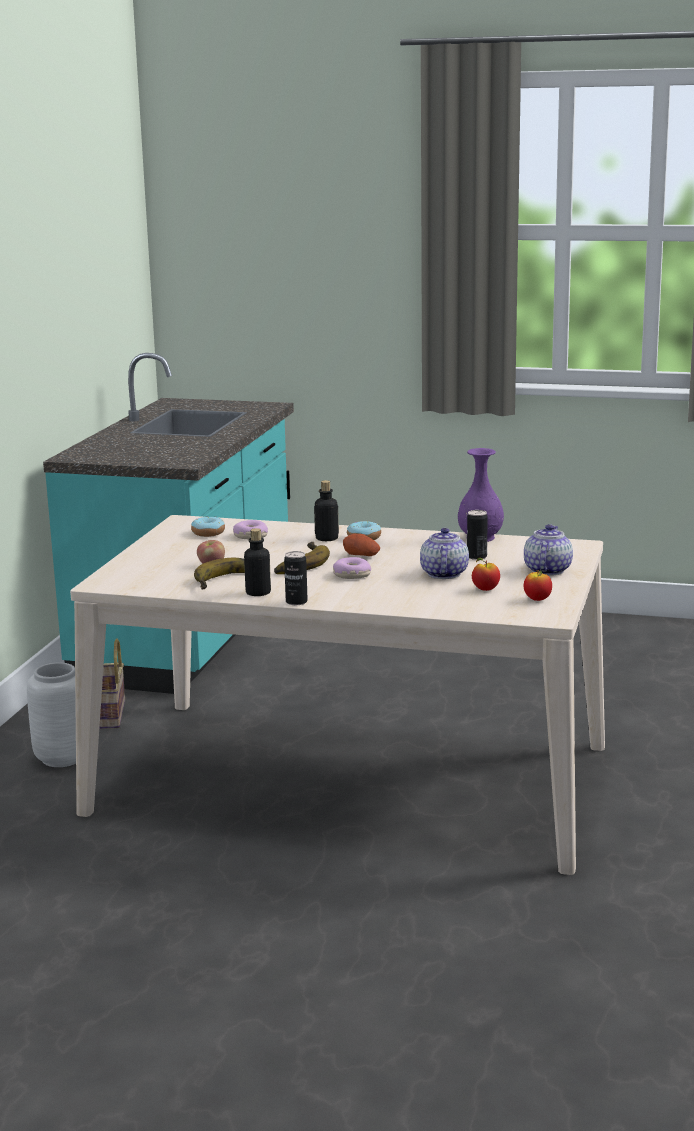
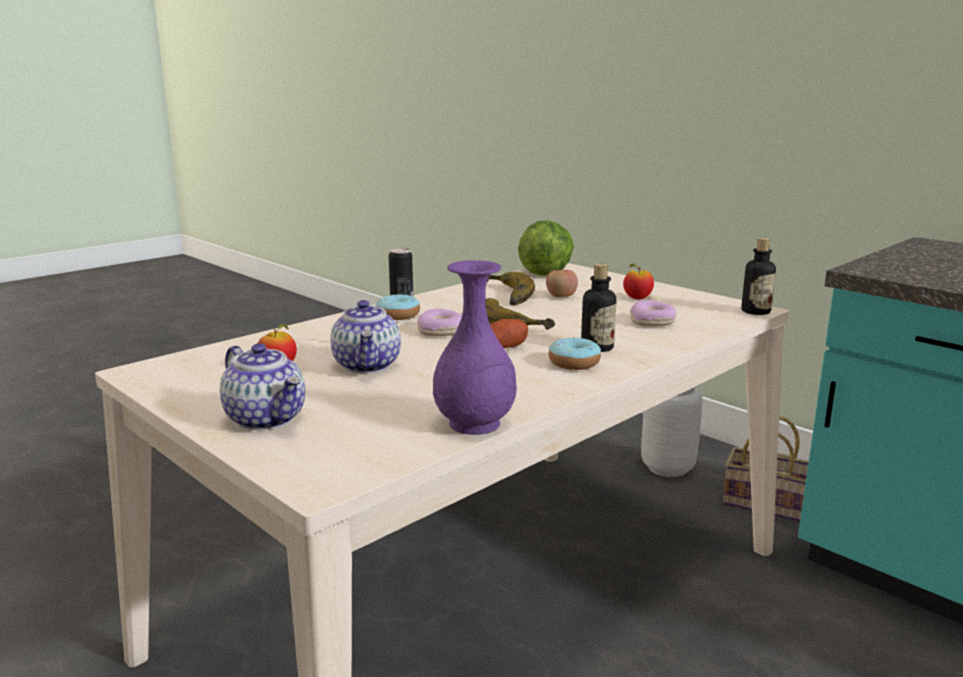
camera: 120 degrees right, 0 degrees up
donut [191,516,225,537] -> donut moved to [376,295,420,320]
bottle [244,528,271,596] -> bottle moved to [741,238,776,315]
teapot [420,528,469,579] -> teapot turned 45 degrees clockwise [330,300,401,373]
can [467,510,488,560] -> none
apple [524,570,552,601] -> apple moved to [623,263,654,299]
none -> lettuce [518,220,574,276]

